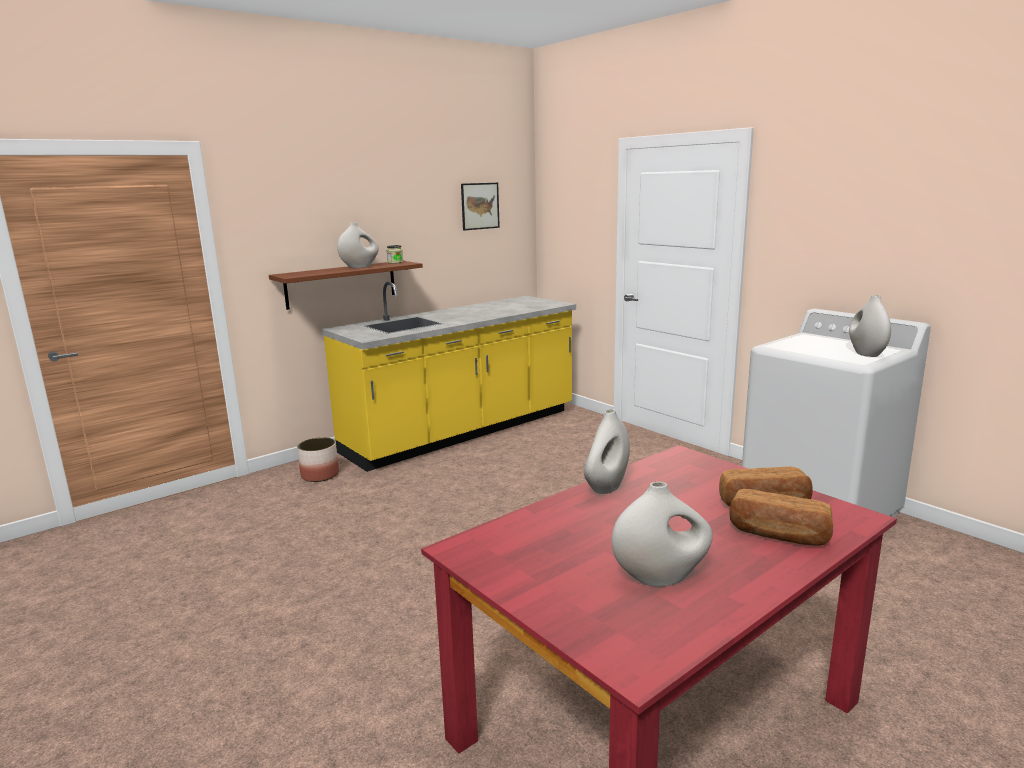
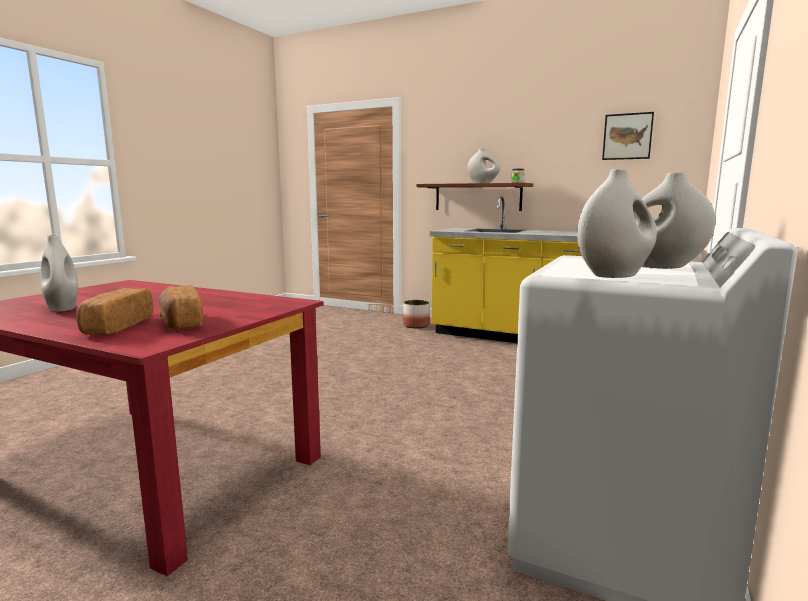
camera: 65 degrees right, 5 degrees down
white vase [584,409,630,494] -> white vase moved to [633,172,715,269]

